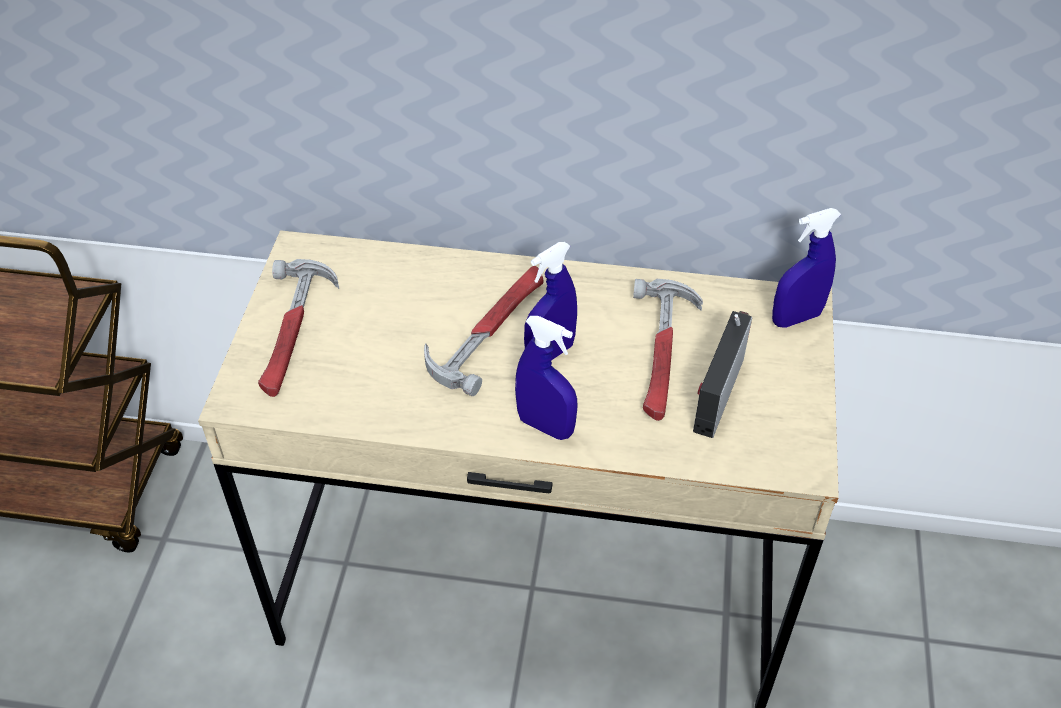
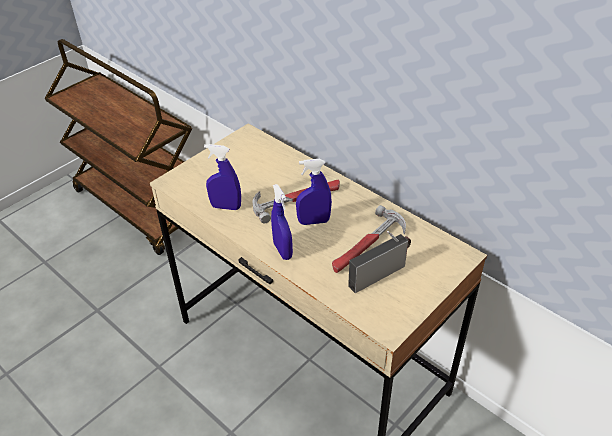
camera: 35 degrees right, 5 degrees down
hammer [258,259,339,397] -> none
blue spray bottle [772,208,841,328] -> blue spray bottle moved to [204,144,241,210]

